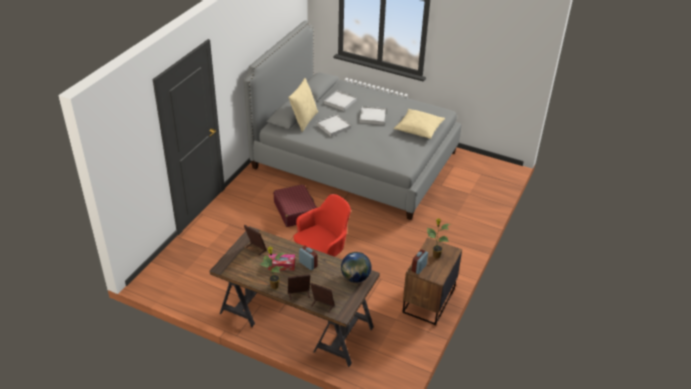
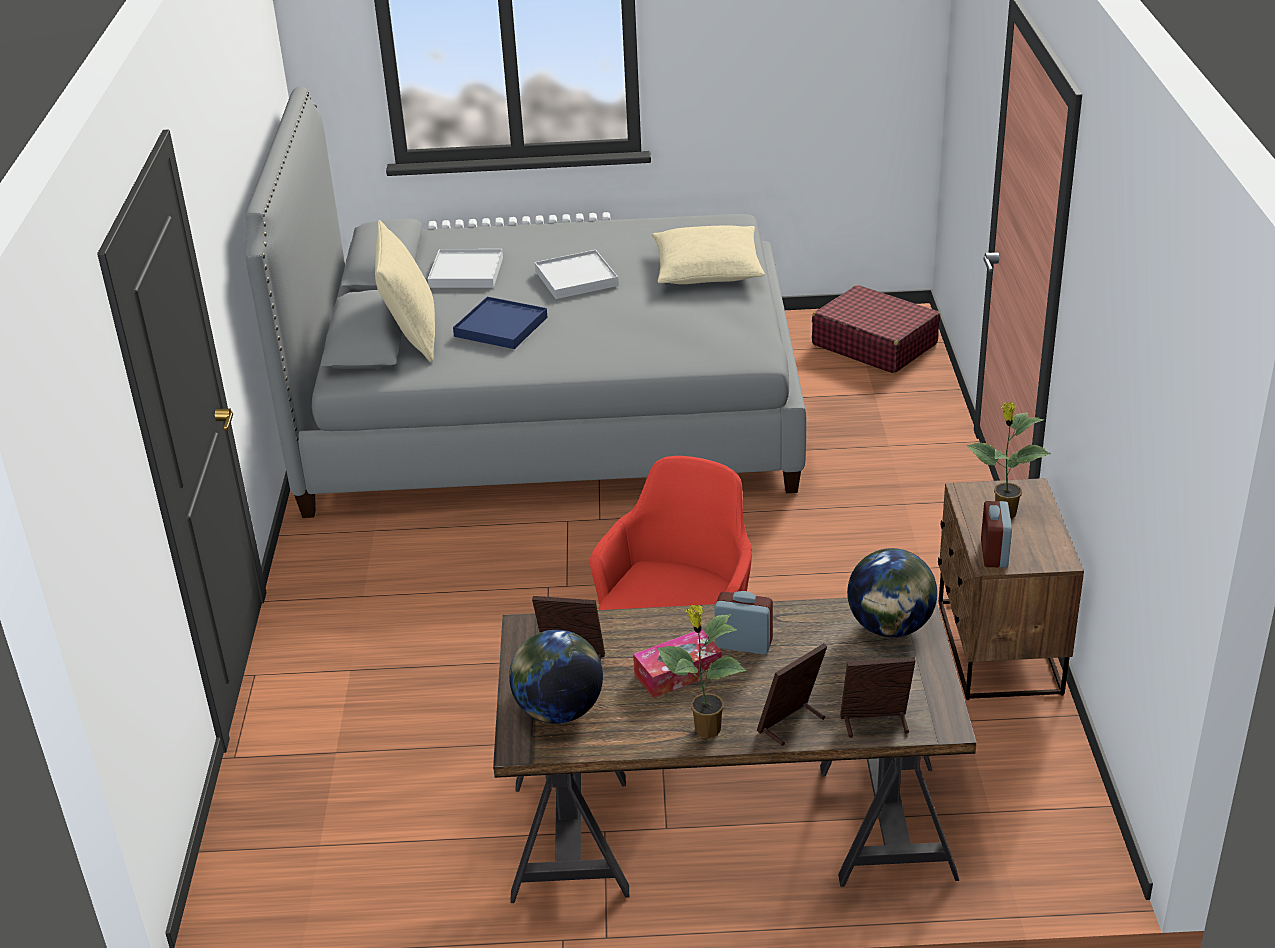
camera: 25 degrees left, 5 degrees down
red suitcase [273,184,317,227] -> red suitcase moved to [812,285,941,373]
white tray [316,114,351,136] -> blue tray [453,297,547,349]
none -> globe [509,629,603,724]

